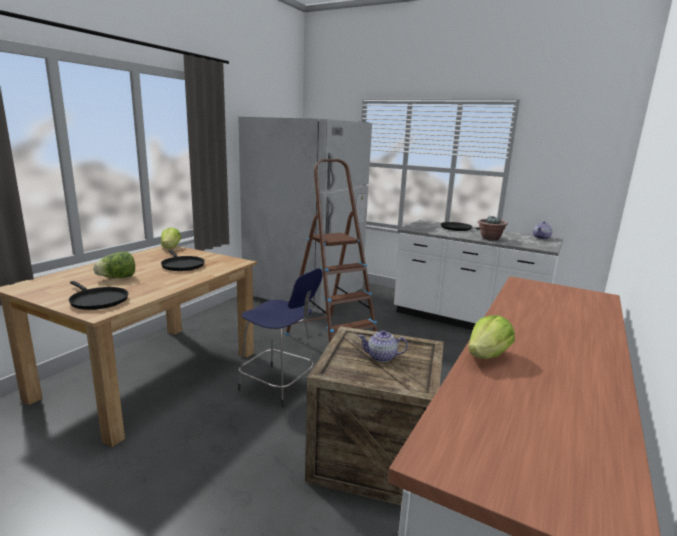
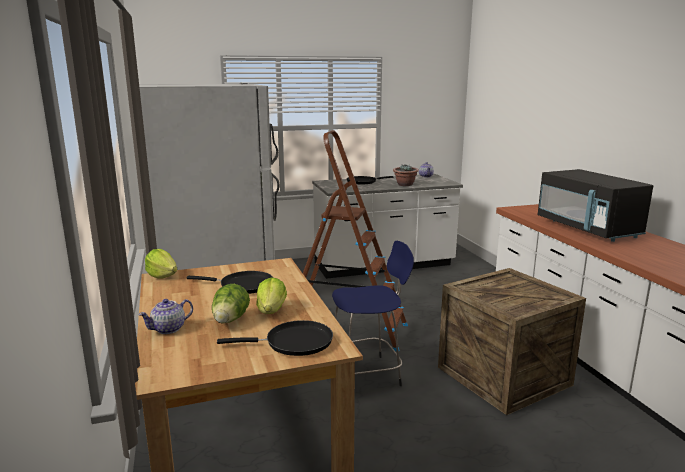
camera: 45 degrees left, 0 degrees up
teapot [358,330,408,362] -> teapot moved to [138,299,193,334]
lettuce [468,315,515,359] -> lettuce moved to [256,278,287,314]
none -> black microwave [538,169,653,242]

